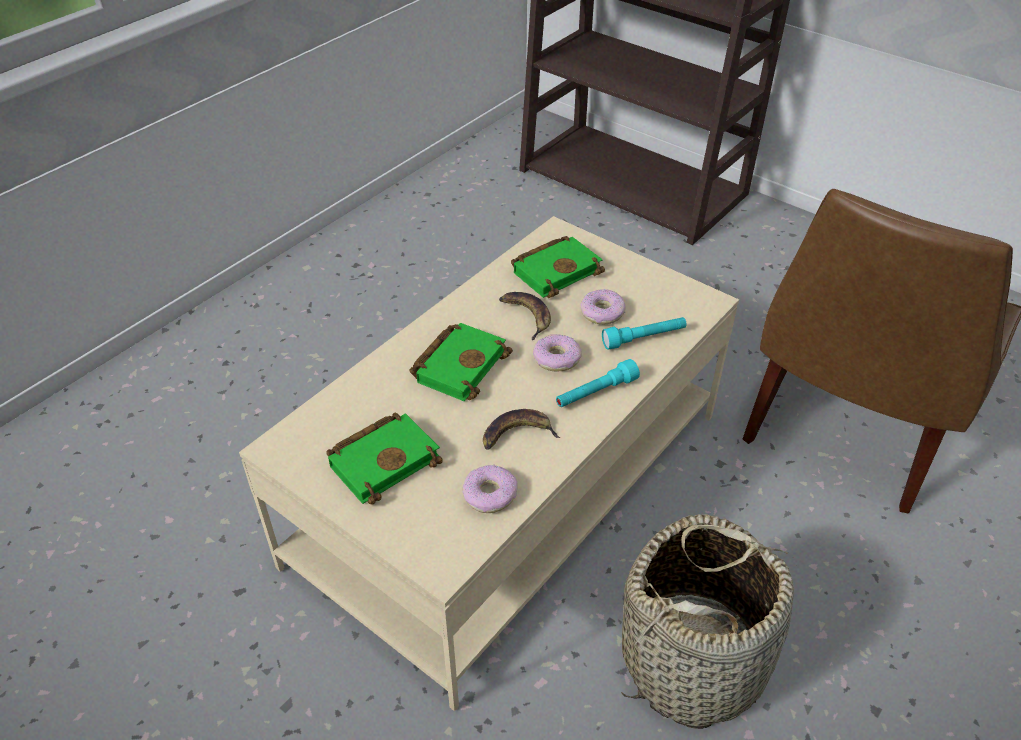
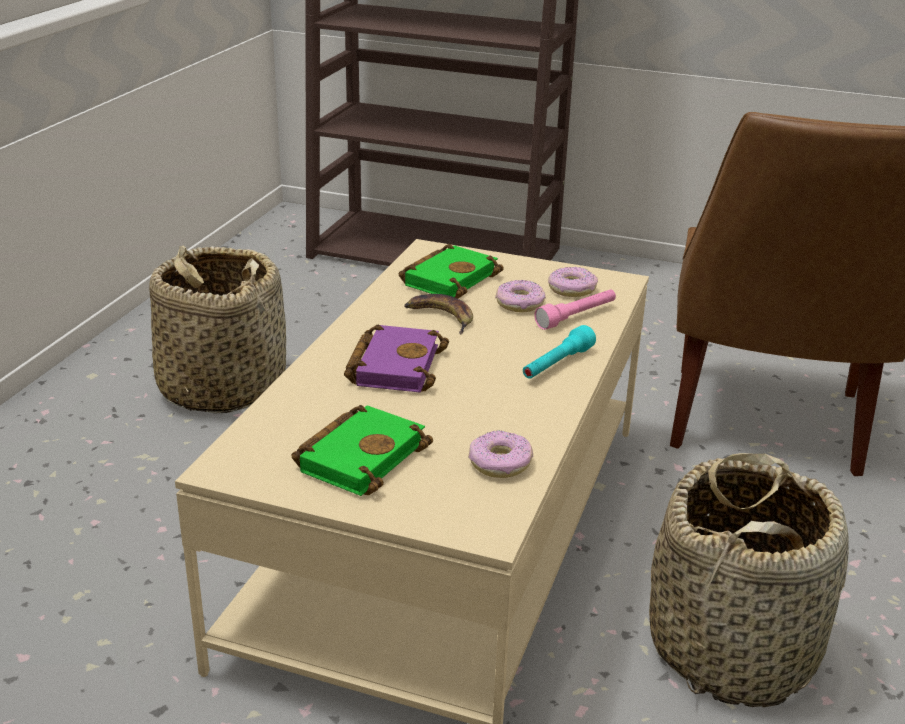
camera: 20 degrees left, 15 degrees down
green book [409,323,513,401] -> purple book [344,325,449,392]
banana [483,409,560,450] -> none
donut [533,334,582,372] -> donut moved to [548,267,598,297]
turquoise flashlight [602,317,687,349] -> pink flashlight [534,289,616,330]
none -> basket [149,246,286,413]

